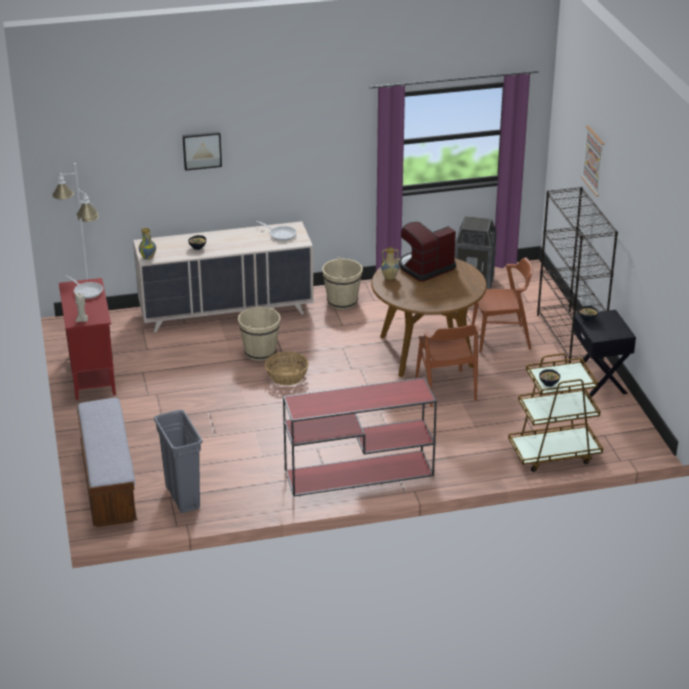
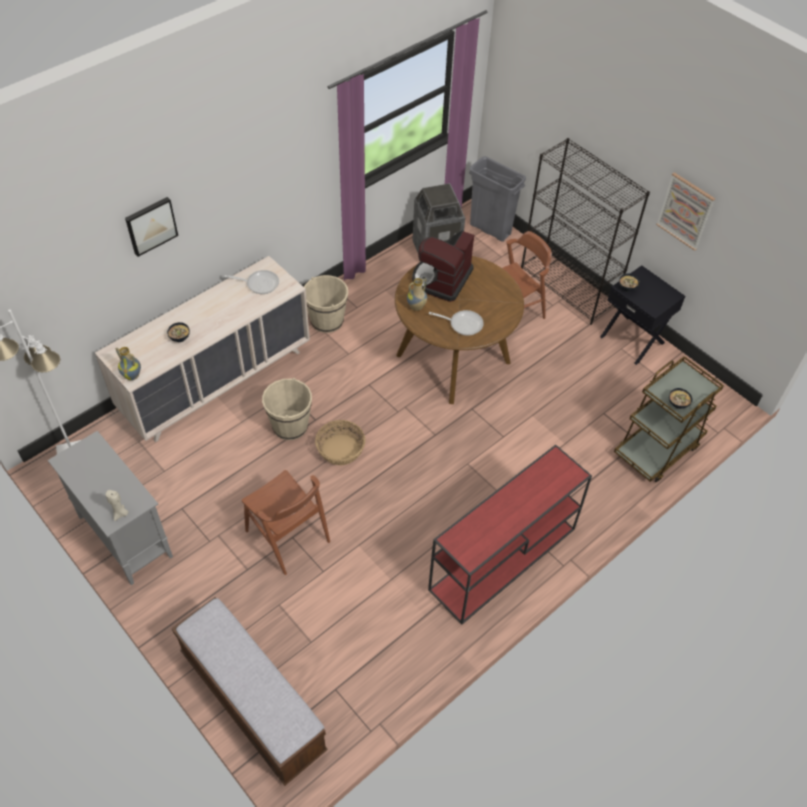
camera: 30 degrees left, 20 degrees up
red cabinet [59,278,116,400] -> grey cabinet [48,431,173,585]
frying pan [65,275,103,299] -> frying pan moved to [429,310,484,336]
grey trash can [154,410,203,513] -> grey trash can moved to [469,156,526,242]
brown chair [416,325,479,407] -> brown chair moved to [242,470,330,575]
picture [581,125,605,197] -> picture moved to [656,172,715,251]

